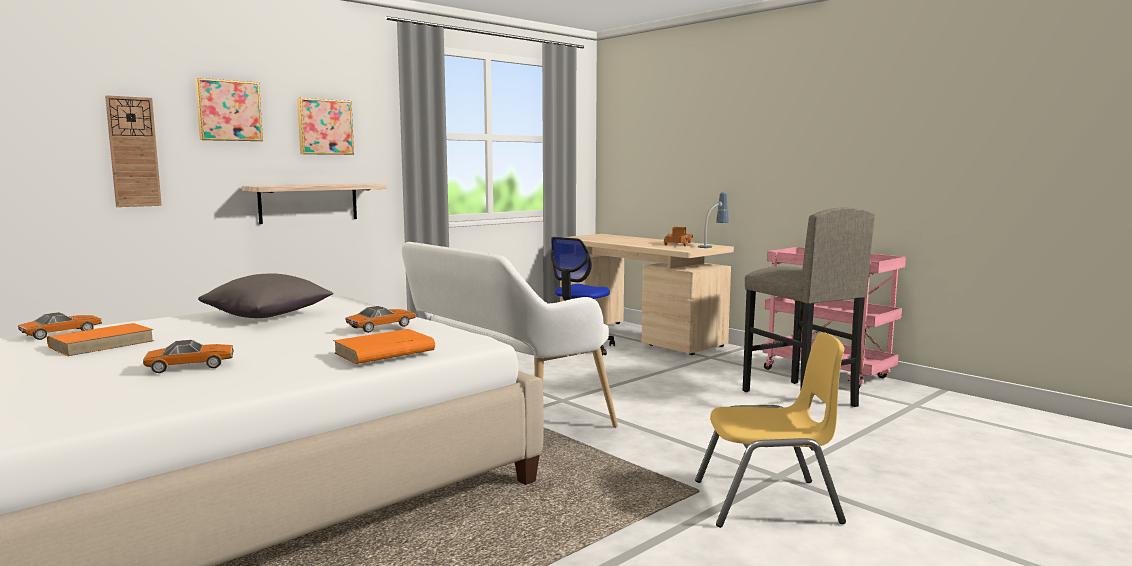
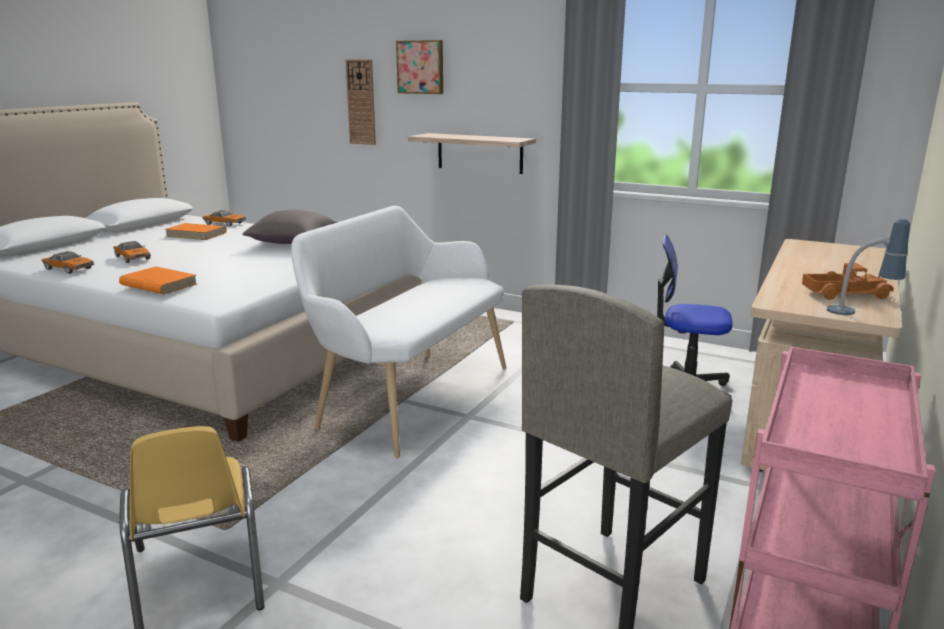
camera: 70 degrees right, 10 degrees up
picture [297,98,354,155] -> none
toy car [345,306,416,333] -> toy car moved to [42,251,94,274]

